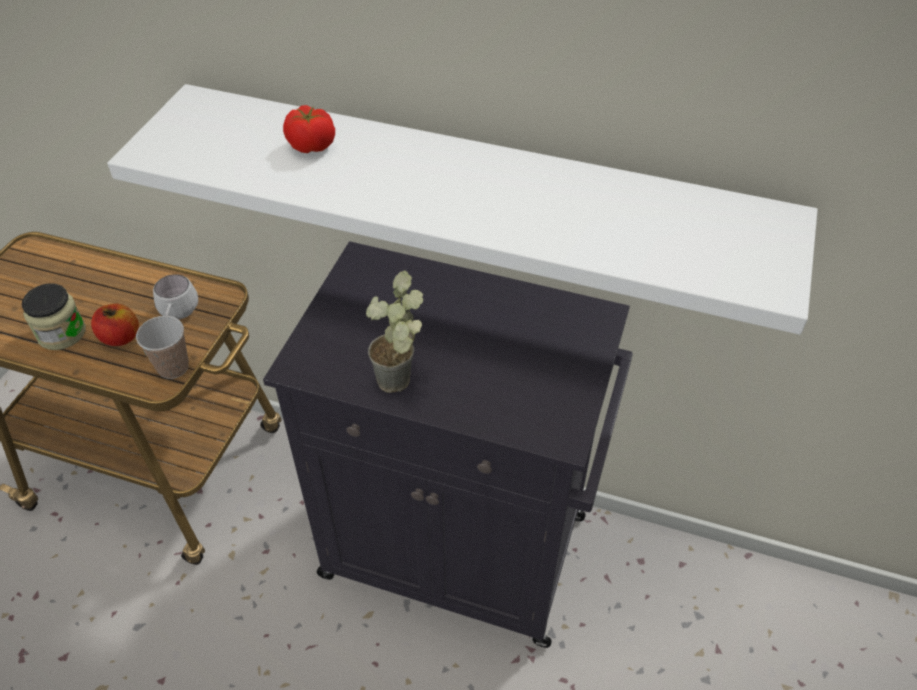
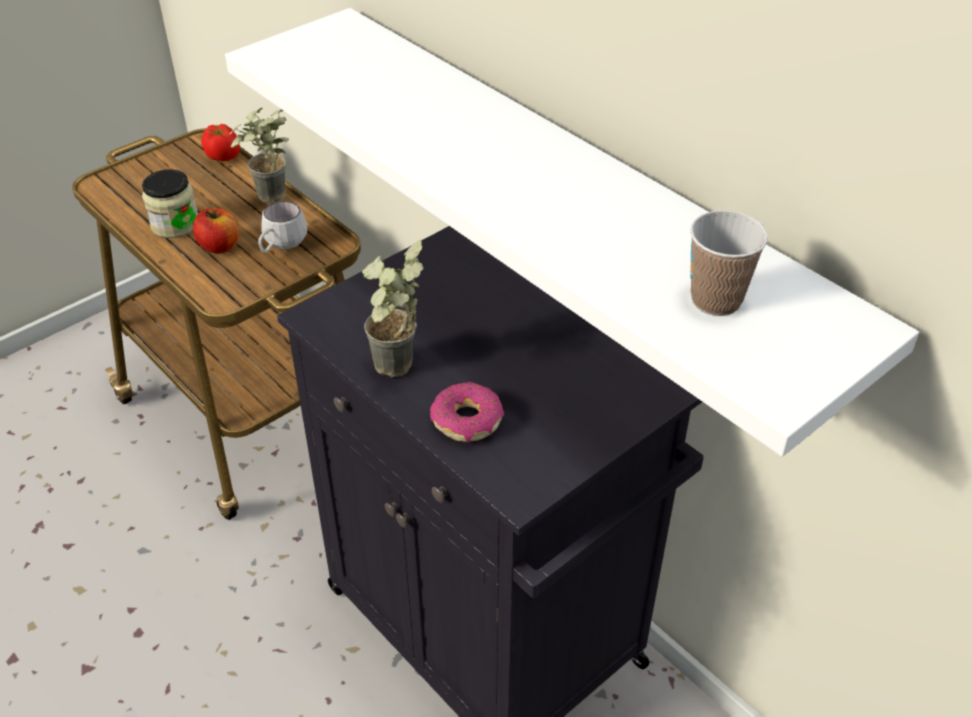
camera: 30 degrees right, 5 degrees down
cup [136,316,189,379] -> cup moved to [690,210,768,316]
tomato [283,105,335,153] -> tomato moved to [201,124,240,162]
none -> potted plant [229,108,289,204]
none -> donut [430,382,504,442]

